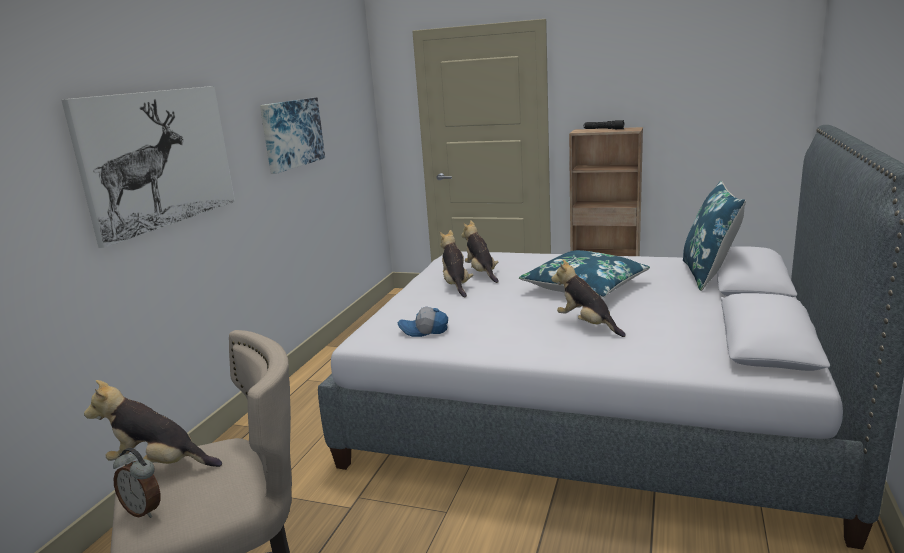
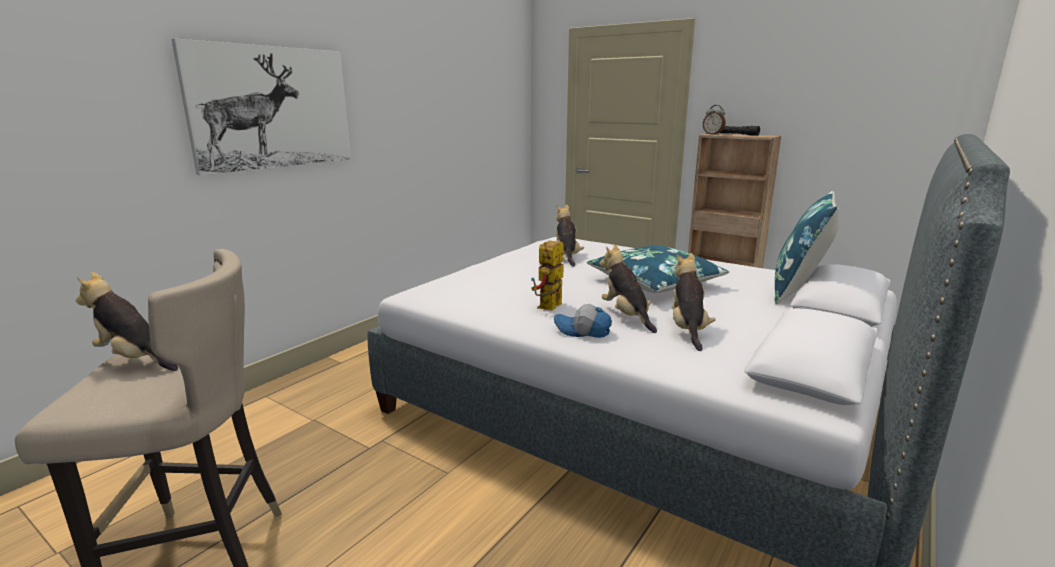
camera: 15 degrees right, 0 degrees up
alarm clock [113,448,161,518] -> alarm clock moved to [703,105,725,135]
picture [260,97,325,174] -> none
cap [398,307,448,337] -> cap moved to [554,304,612,338]
plush toy [440,230,473,297] -> plush toy moved to [672,253,716,351]
none -> toy robot [531,241,564,311]

